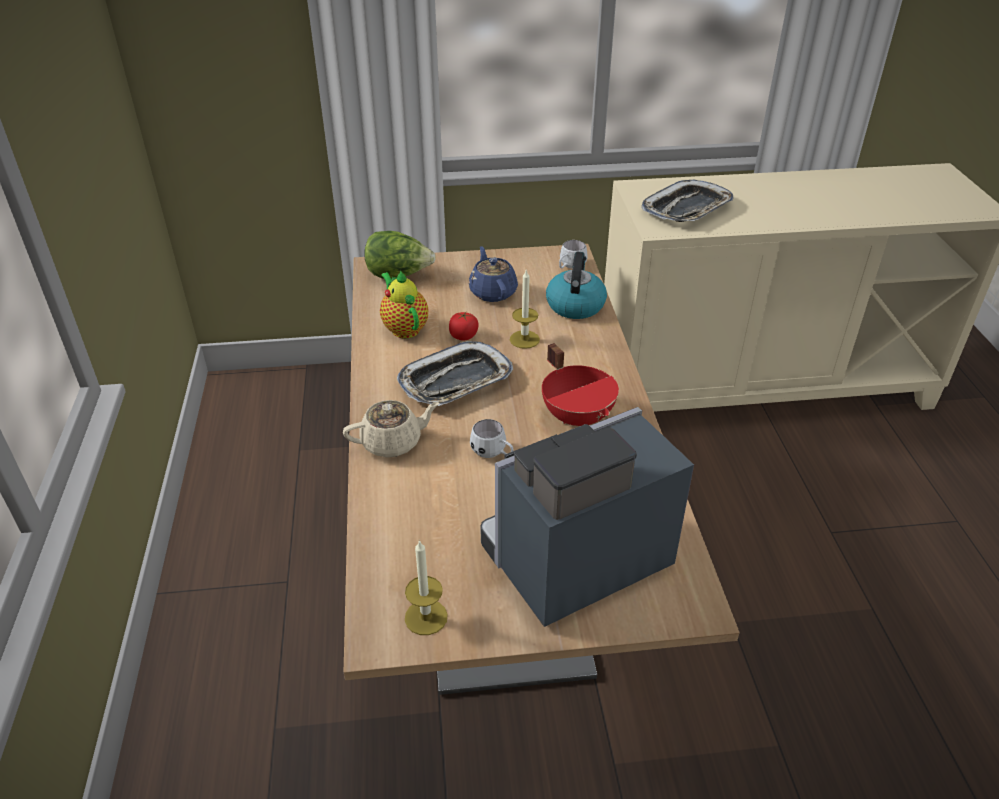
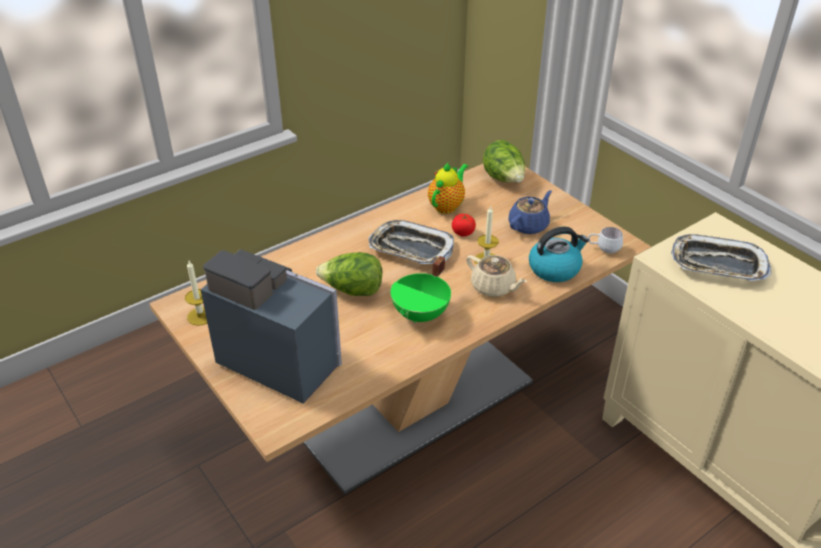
camera: 60 degrees right, 0 degrees up
beige teapot [343,400,439,458] -> beige teapot moved to [466,255,527,297]
white mug [470,419,514,458] -> lettuce [316,252,382,296]
red cooking pot [542,343,619,426] -> green cooking pot [391,256,451,323]

